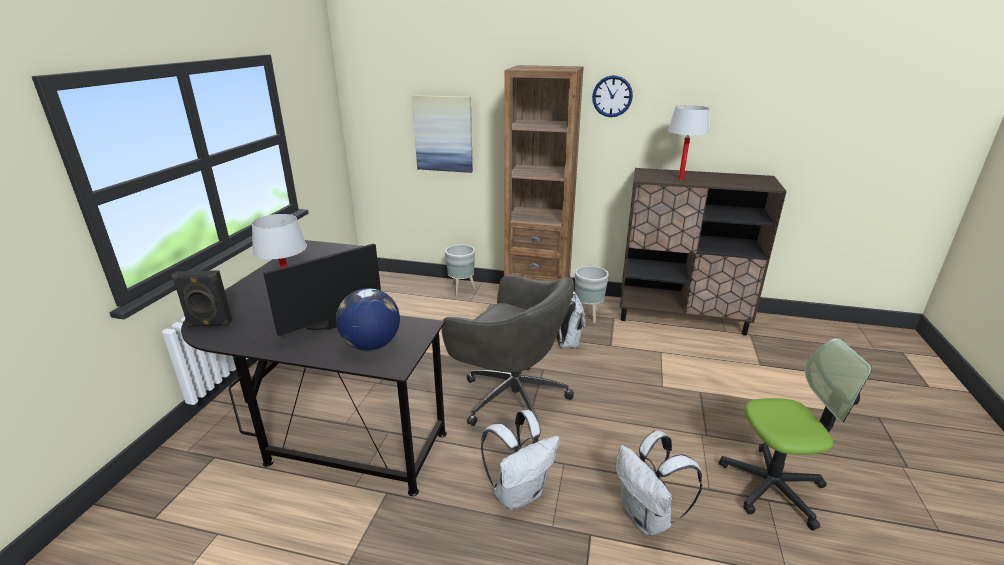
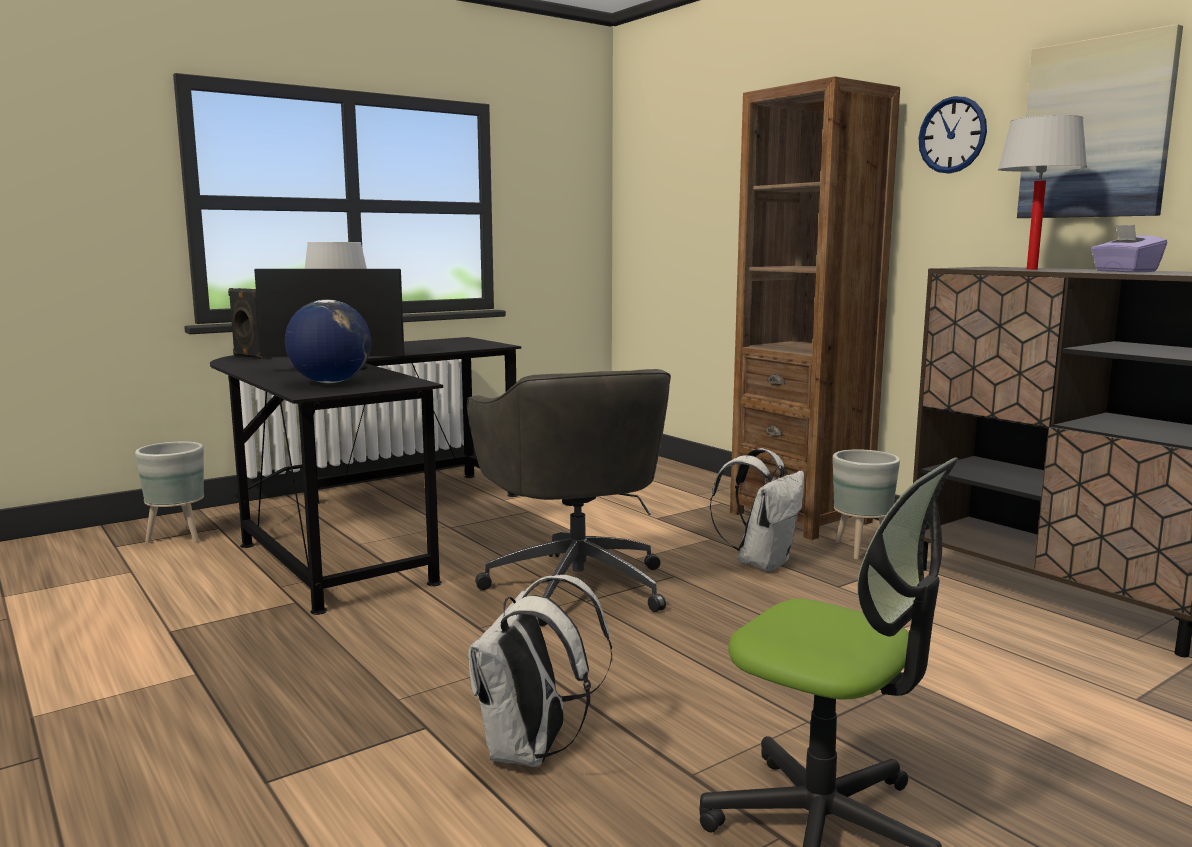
camera: 40 degrees right, 15 degrees down
picture [412,95,473,173] -> picture moved to [1017,24,1183,218]
grey planter [445,244,476,297] -> grey planter moved to [135,441,204,543]
white backpack [481,410,560,510] -> none
none -> purple tissue box [1091,225,1167,272]

